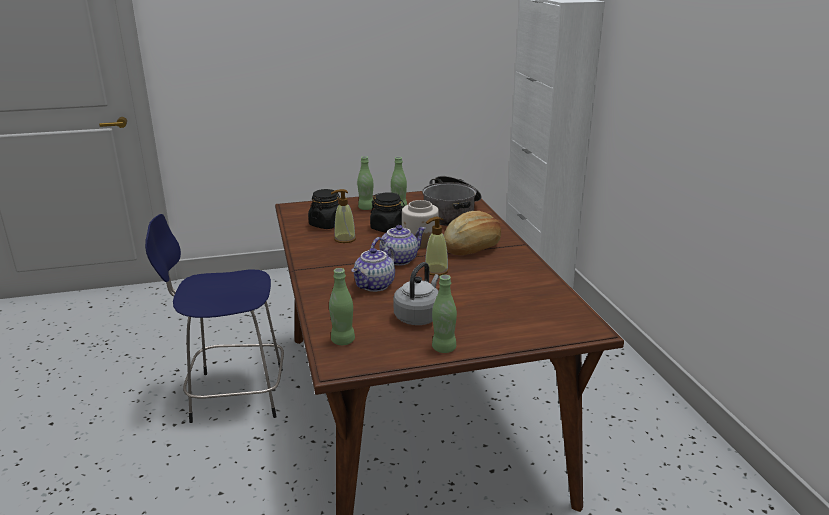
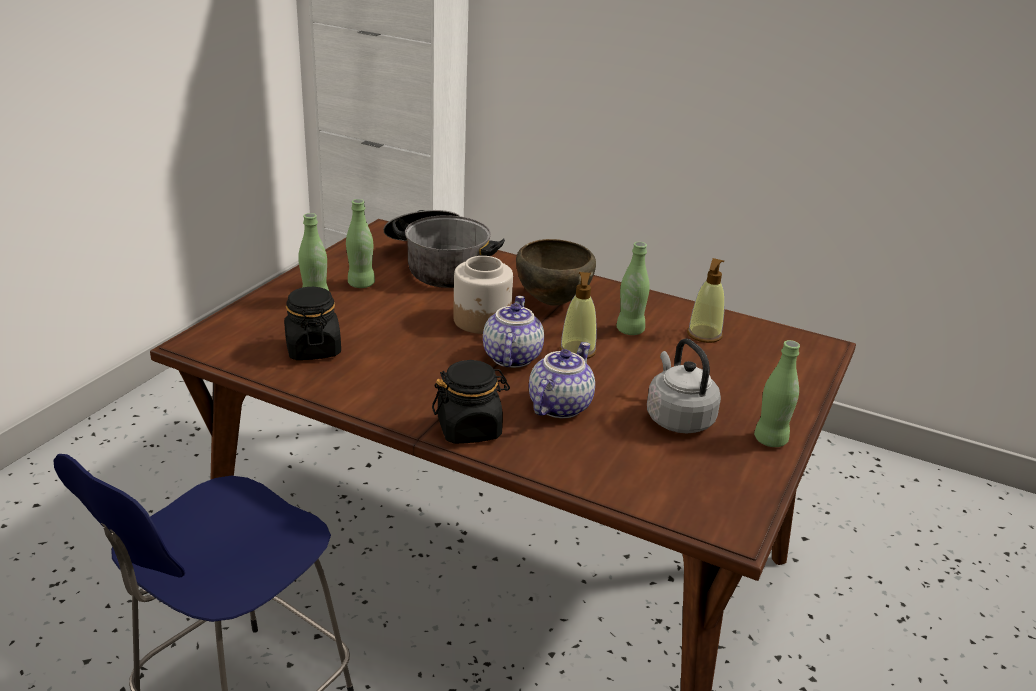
camera: 50 degrees left, 5 degrees up
green bottle [329,268,355,345] -> green bottle moved to [616,242,650,335]
soap dispenser [331,189,356,243] -> soap dispenser moved to [687,258,725,343]
teapot [351,246,395,292] -> teapot turned 135 degrees counterclockwise [529,342,595,418]
black jar [370,192,405,233] -> black jar moved to [432,360,510,444]
bread [444,211,501,255] -> brown bowl [516,239,596,306]

